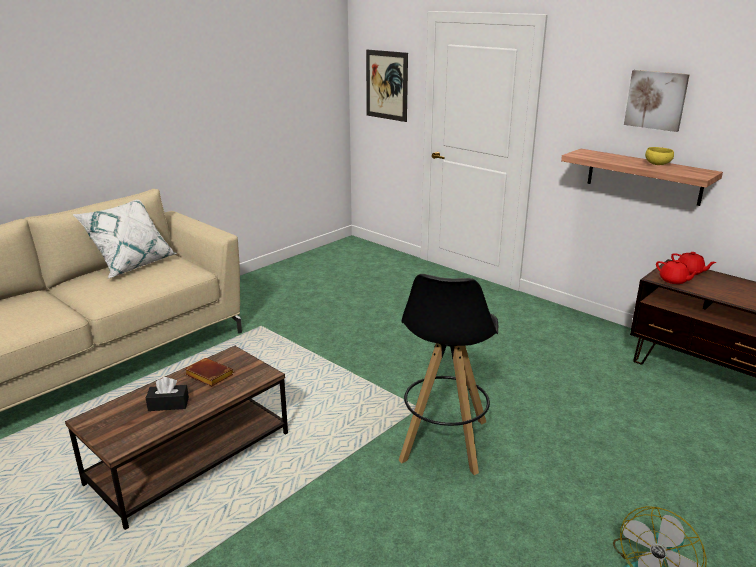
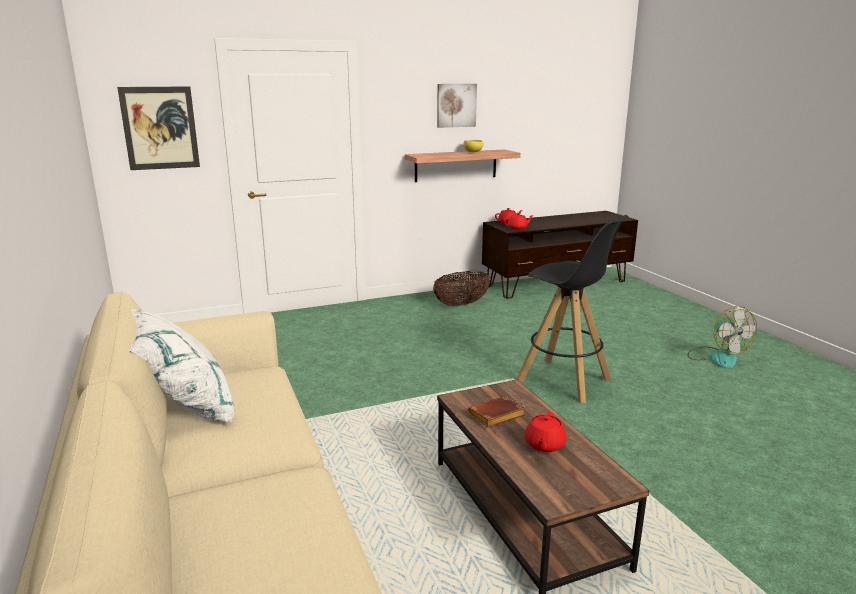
camera: 65 degrees left, 5 degrees down
black tissue box [146,377,189,411] -> red teapot [525,412,566,452]
none -> basket [433,271,490,306]

